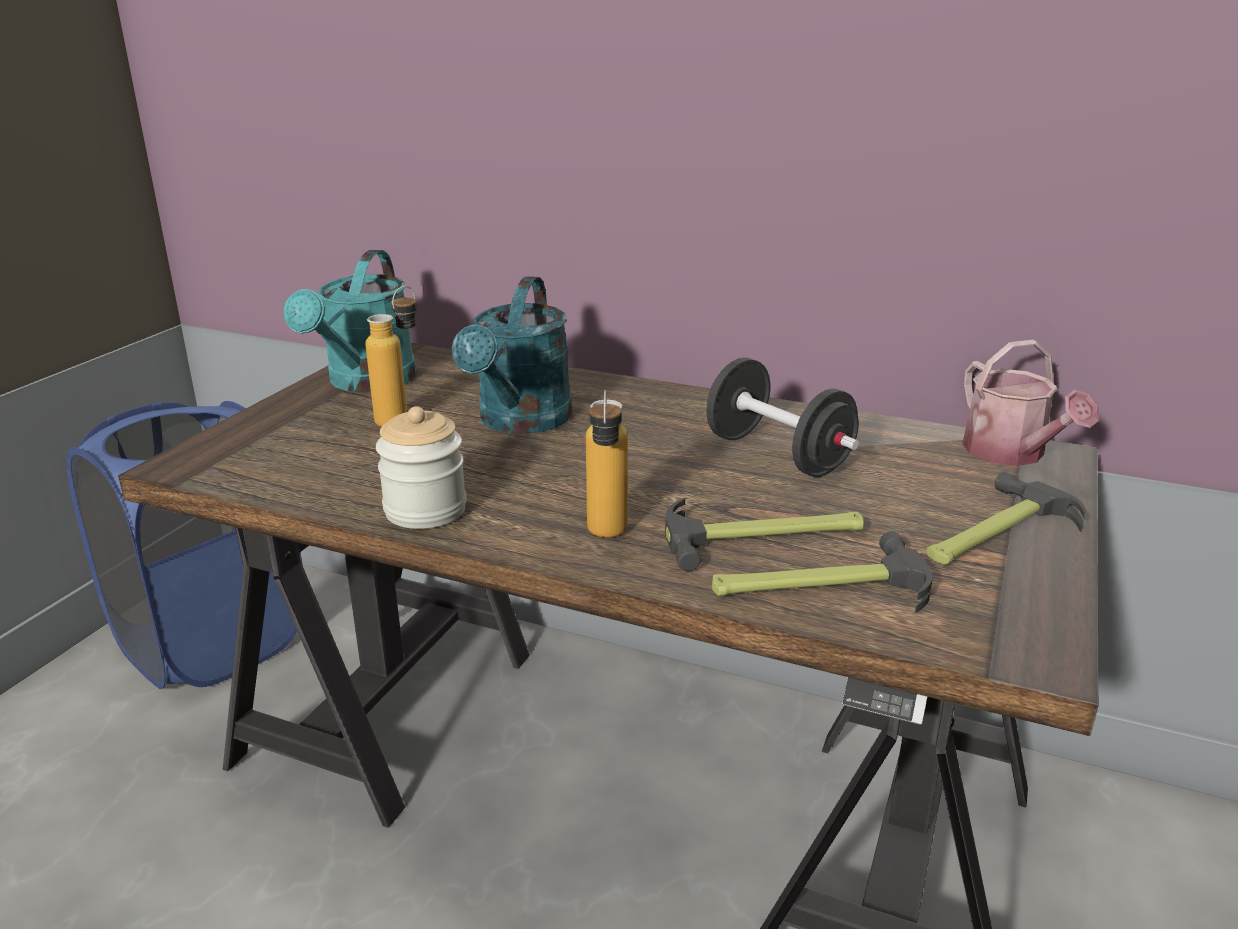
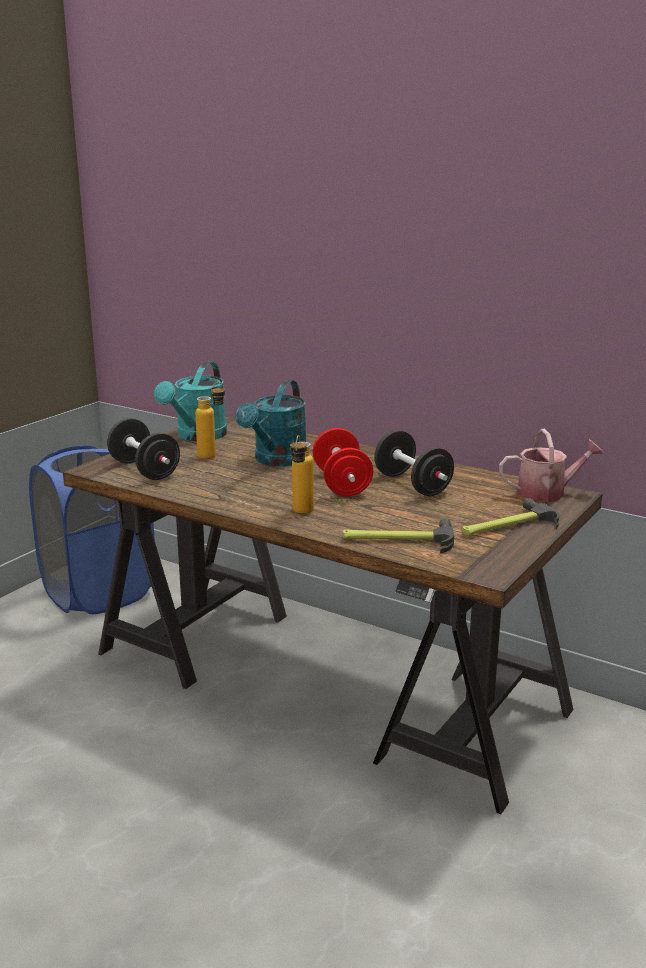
camera: 10 degrees right, 5 degrees down
jar [376,406,466,529] -> none
hammer [665,498,864,571] -> none
watering can [962,340,1099,466] -> watering can turned 90 degrees counterclockwise [499,429,604,502]
none -> black dumbbell [107,418,180,480]
none -> red dumbbell [313,428,373,496]

